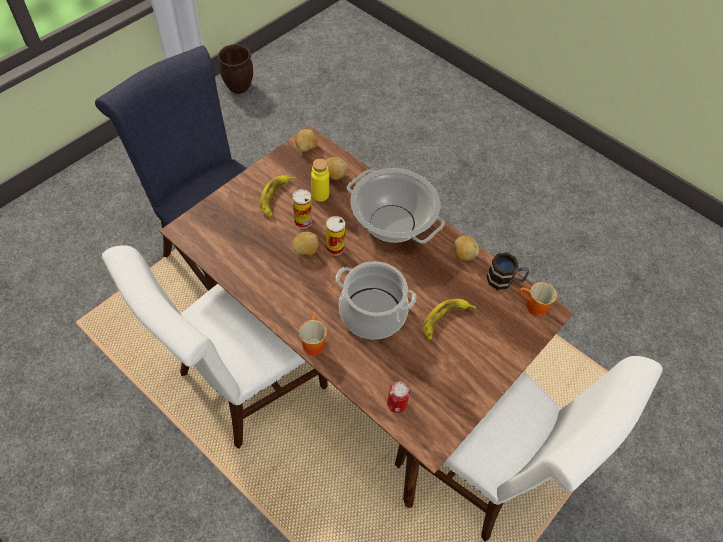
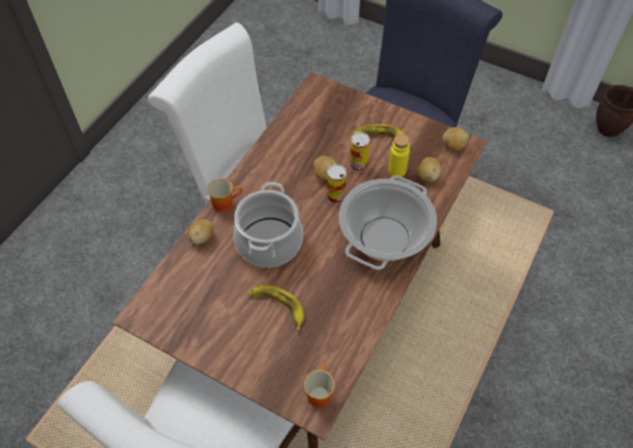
camera: 80 degrees right, 0 degrees up
can [387,381,410,413] -> none
potato [454,236,479,261] -> potato moved to [188,219,214,245]
mug [486,252,529,290] -> none

